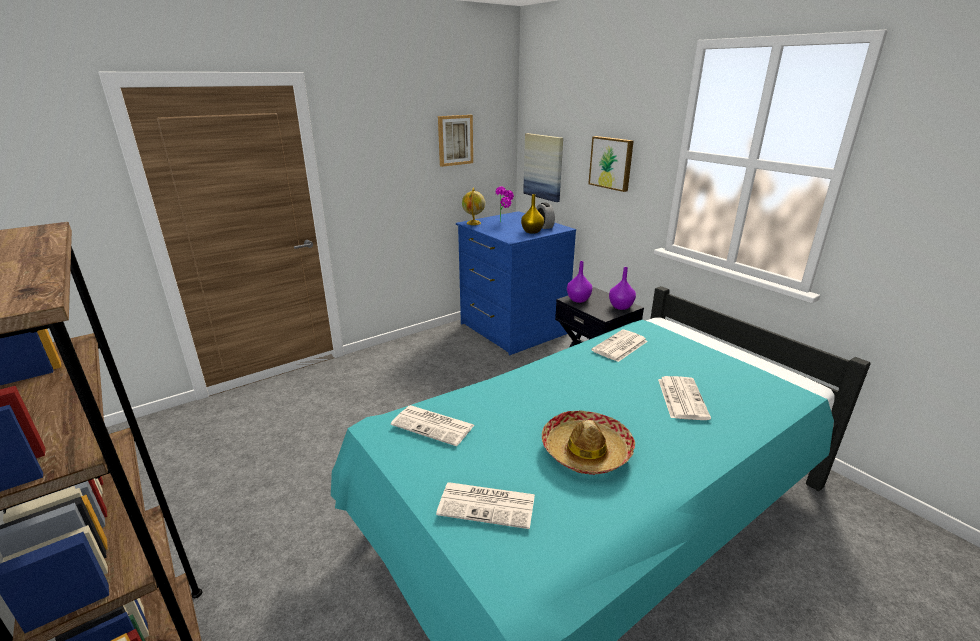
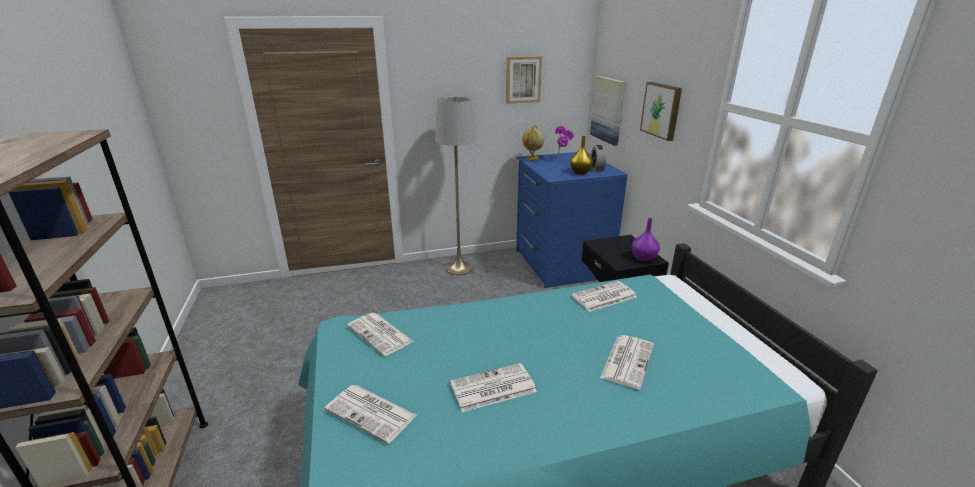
camera: 20 degrees right, 0 degrees up
hat [542,410,635,475] -> newspaper [450,363,537,412]
purple vase [567,261,592,303] -> none
none -> grey floor lamp [435,97,476,275]

